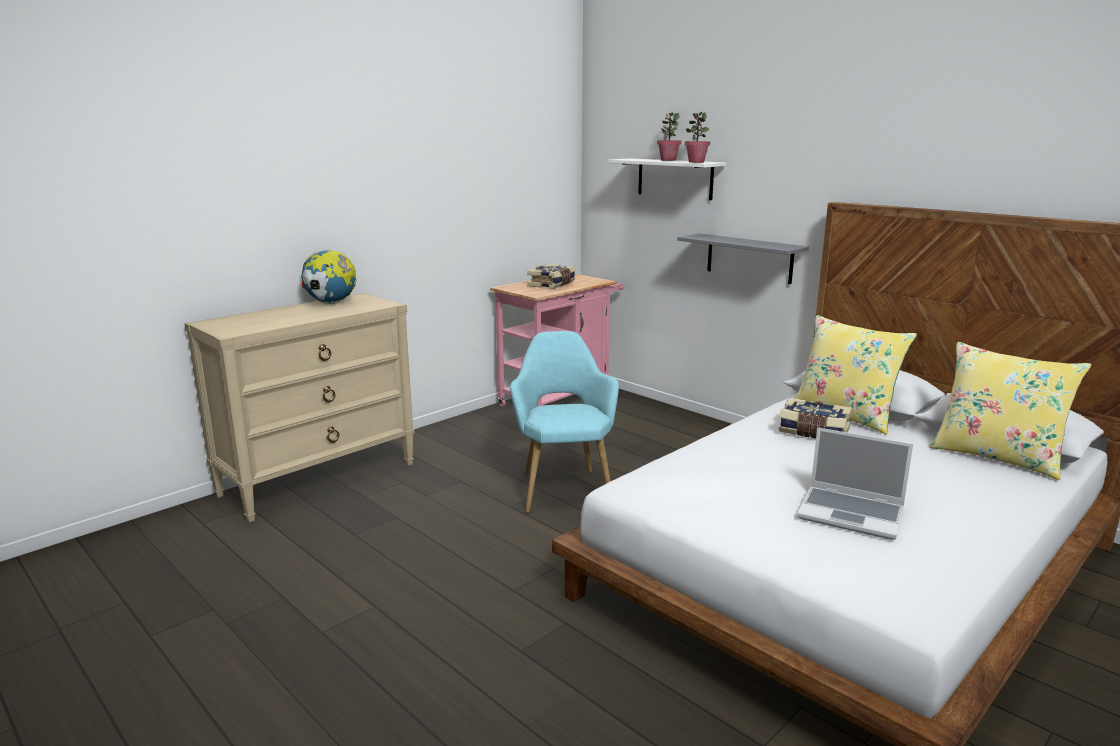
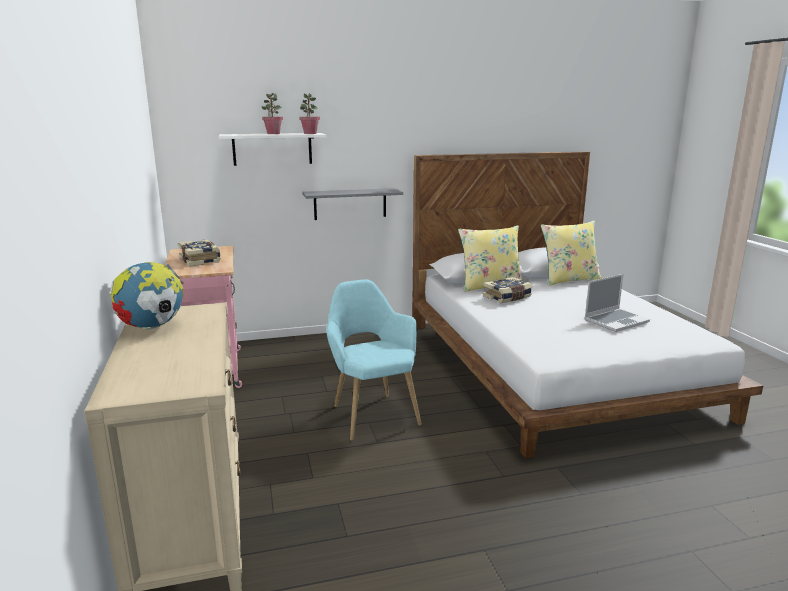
camera: 60 degrees left, 0 degrees up
turquoise armchair [510,331,619,513] -> turquoise armchair turned 45 degrees clockwise [326,279,422,441]

